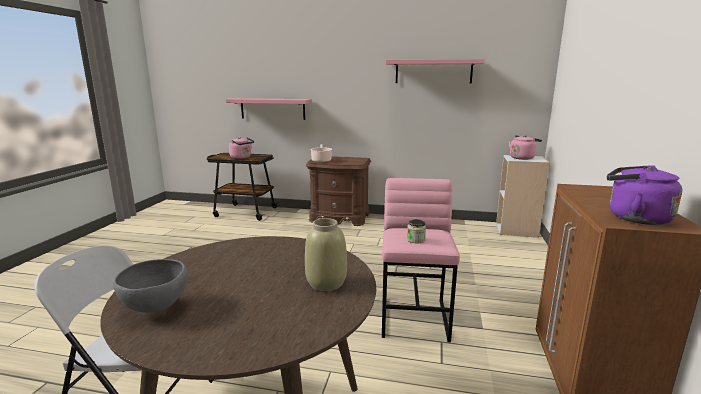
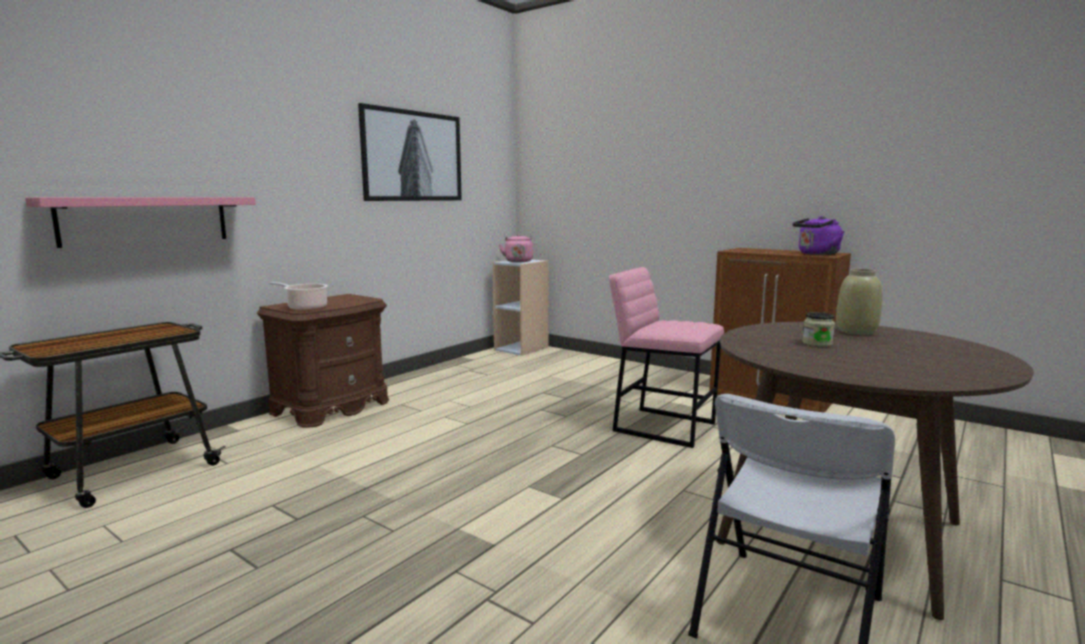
camera: 65 degrees left, 5 degrees down
grey bowl [113,259,188,313] -> none
pink kettle [229,137,254,159] -> none
pink shelf [386,59,485,84] -> picture [358,103,462,201]
jar [407,219,426,243] -> jar moved to [802,312,835,347]

